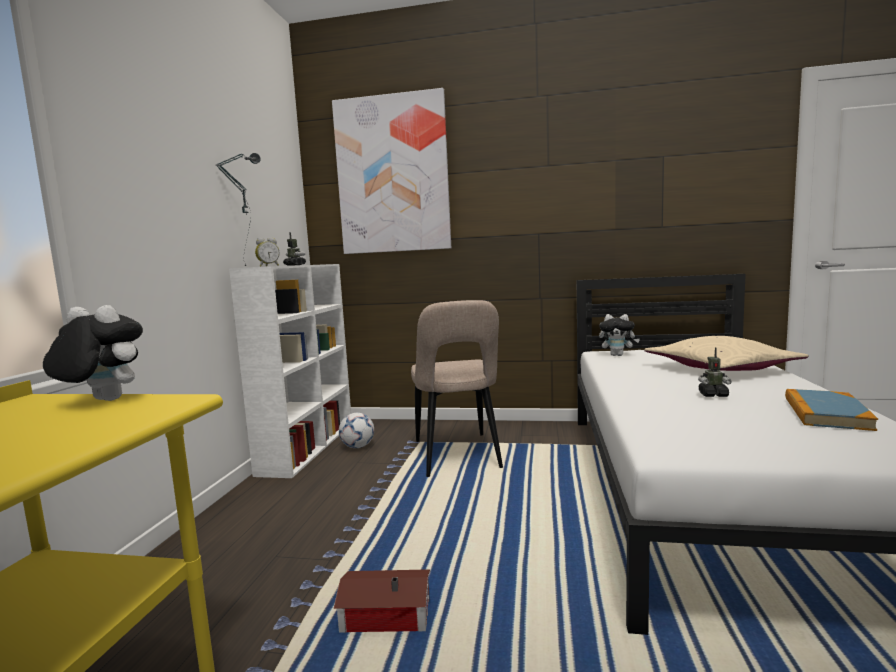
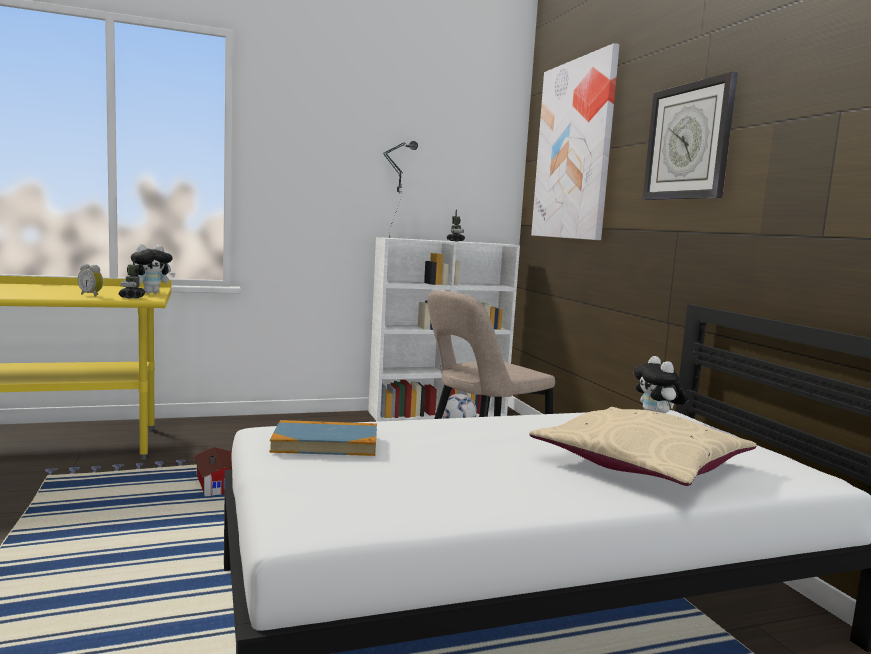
camera: 60 degrees right, 0 degrees up
plush toy [43,305,143,401] -> plush toy turned 60 degrees clockwise [131,244,176,293]
alarm clock [255,238,280,267] -> alarm clock moved to [78,264,103,297]
toy robot [698,347,732,397] -> toy robot moved to [119,256,146,299]
book [785,389,878,431] -> book moved to [270,420,377,456]
none -> wall clock [643,72,737,200]

